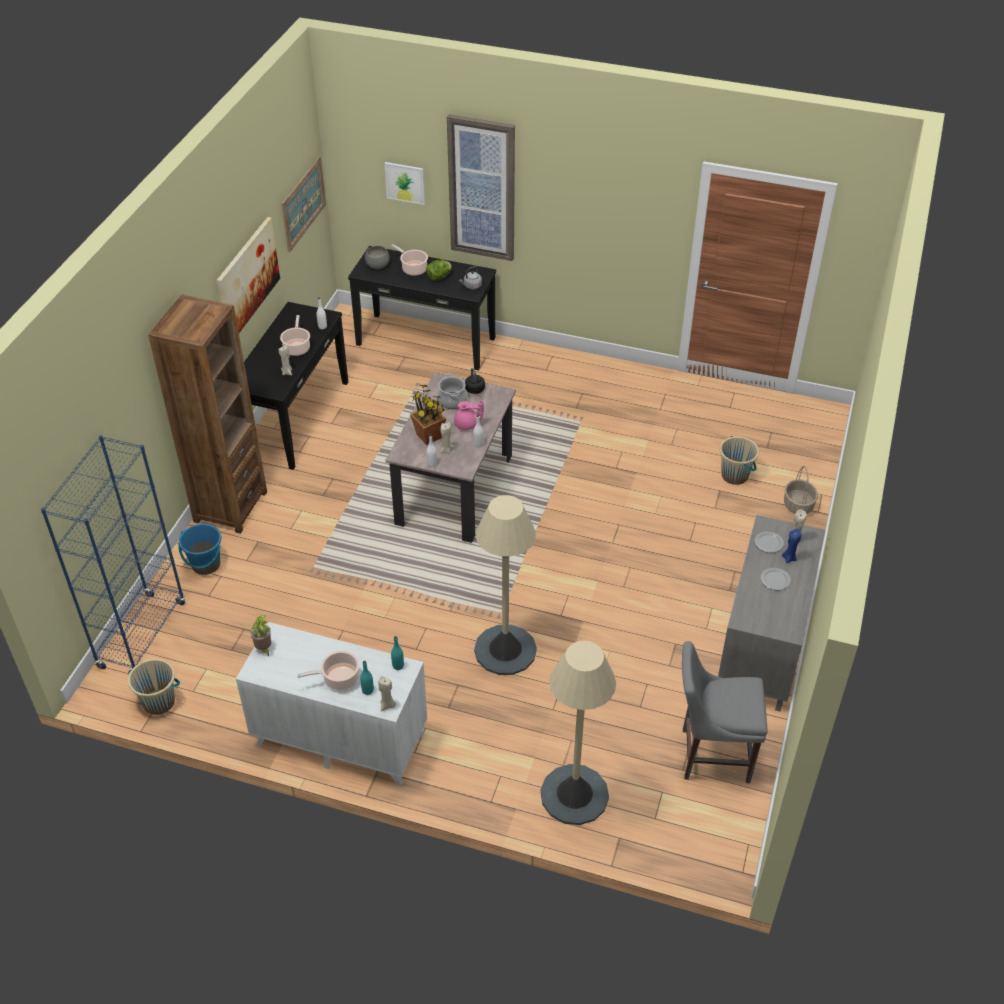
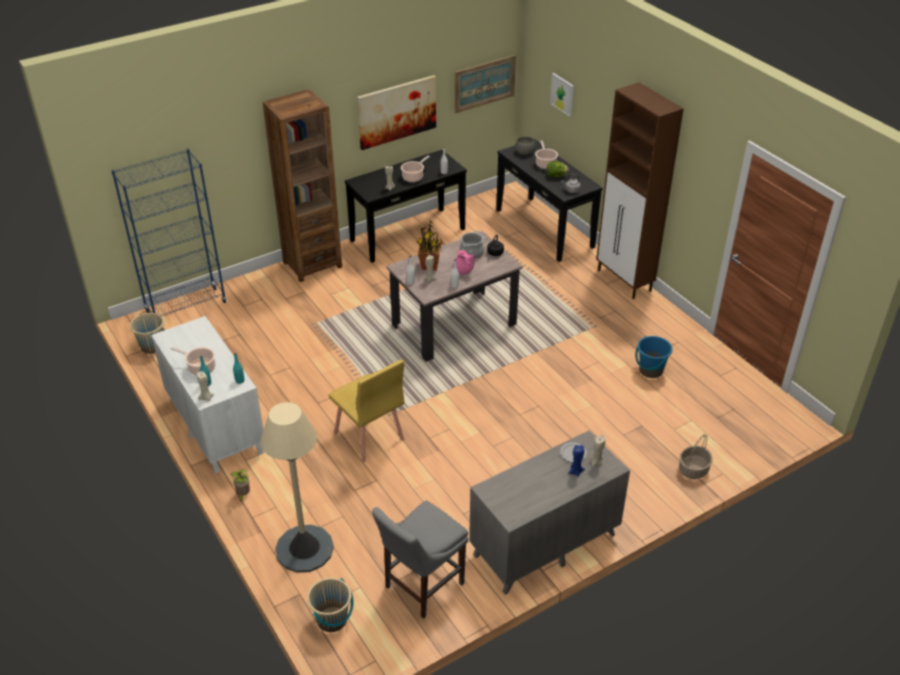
camera: 40 degrees right, 5 degrees down
blue bucket [178,524,221,575] -> blue bucket moved to [635,336,673,378]
potted plant [250,615,271,657] -> potted plant moved to [231,469,250,502]
picture [447,114,515,261] -> none
beige floor lamp [474,495,537,675] -> yellow chair [328,360,404,463]
grey chair [682,641,768,783] -> grey chair turned 90 degrees counterclockwise [372,501,469,619]
beige bucket [720,436,759,485] -> beige bucket moved to [307,578,354,632]
plate [760,568,791,590] -> none
none -> brown cabinet [596,82,684,299]

